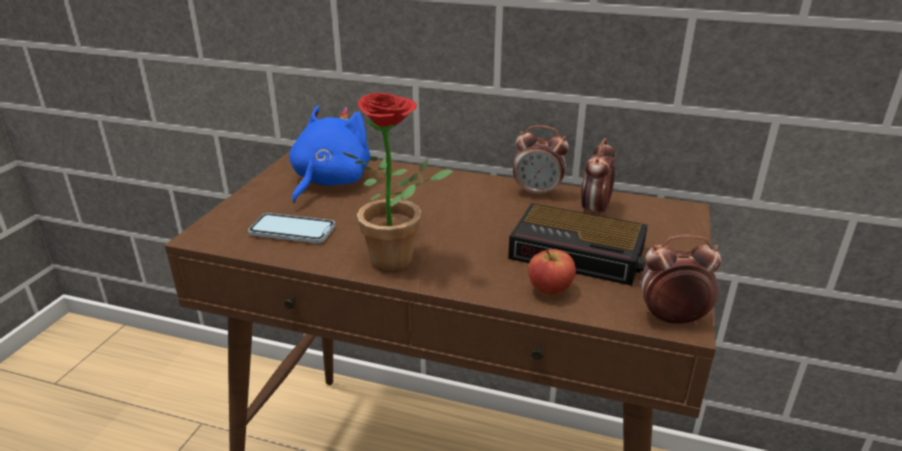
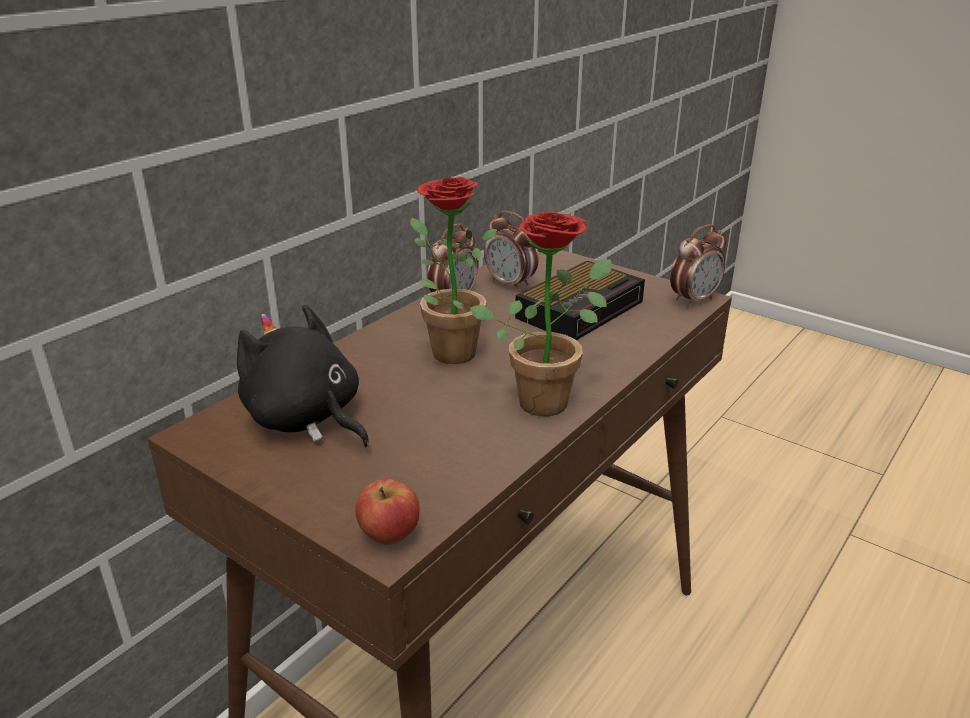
camera: 70 degrees left, 0 degrees up
phone [248,213,335,243] -> none
blue plush toy [289,106,371,204] -> black plush toy [237,305,370,447]
apple [528,249,576,296] -> apple moved to [355,478,419,545]
alarm clock [641,235,721,325] -> alarm clock turned 150 degrees counterclockwise [670,224,726,308]
none -> potted plant [410,177,498,364]

